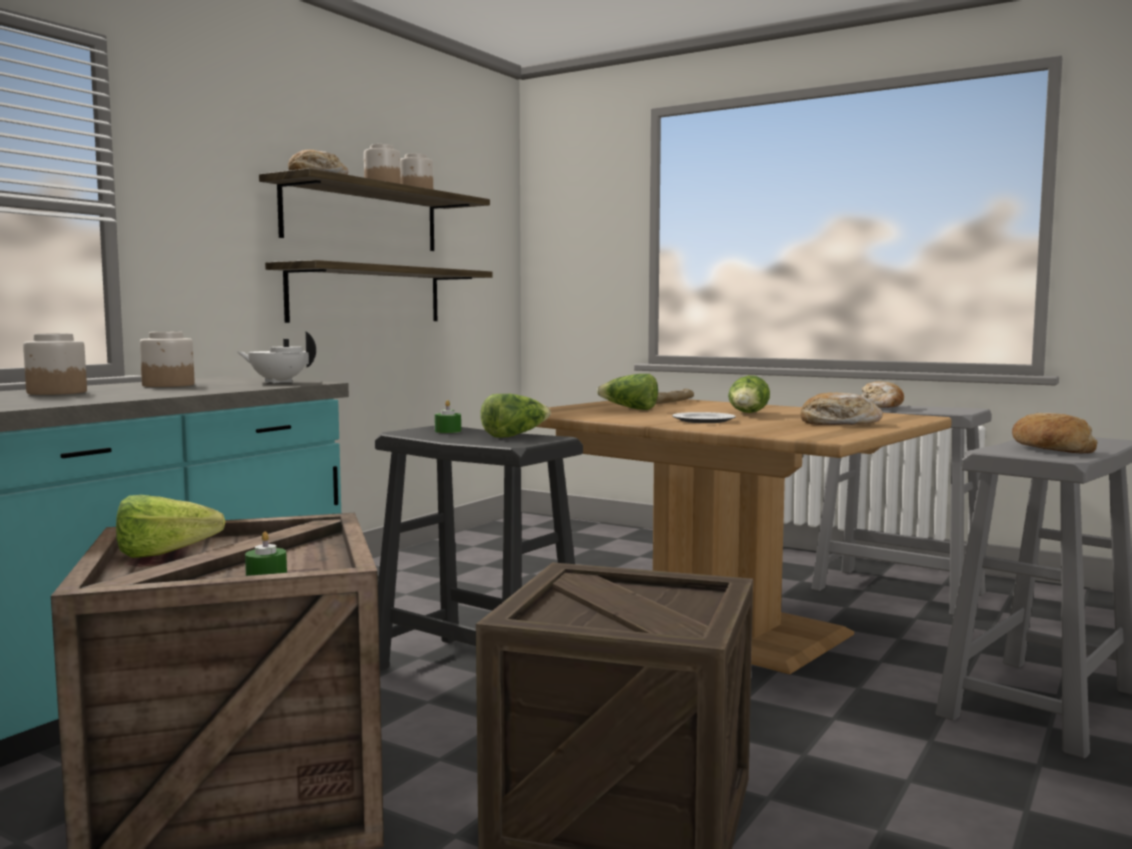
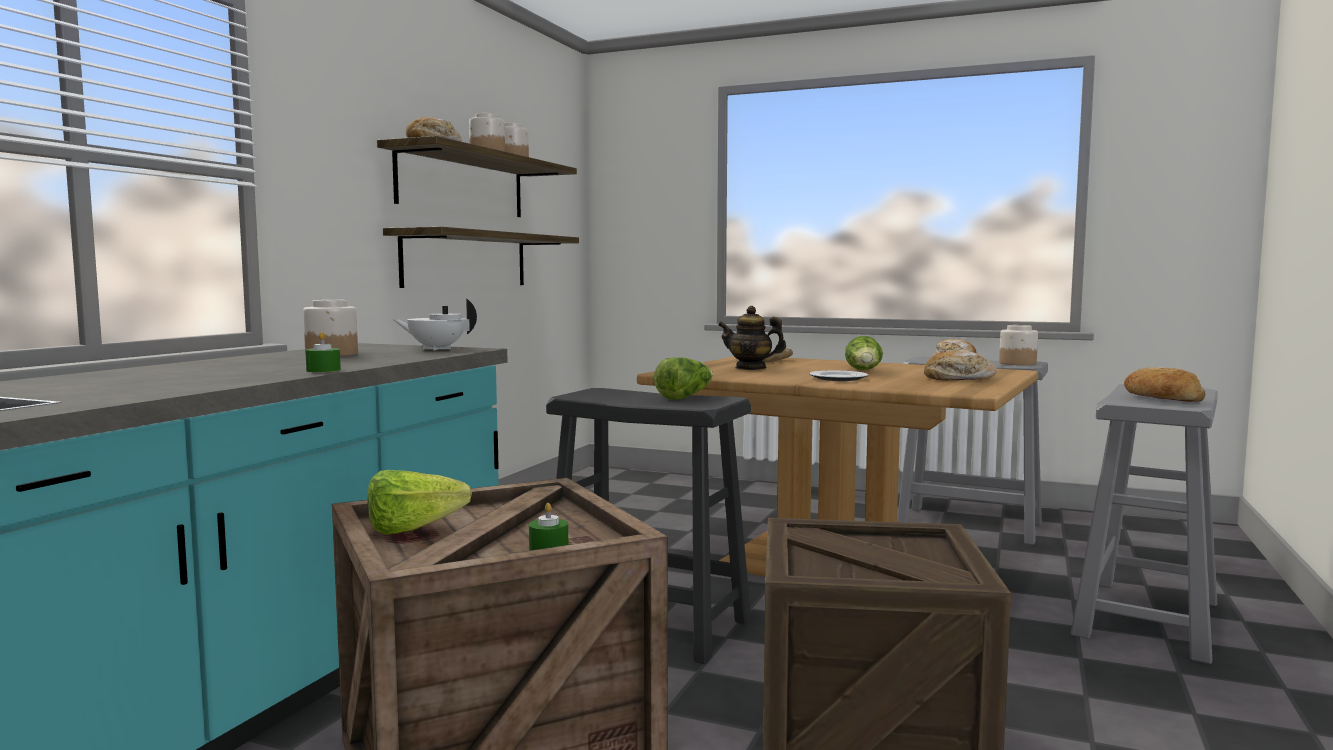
camera: 10 degrees left, 0 degrees up
jar [23,333,87,395] -> jar moved to [999,325,1038,365]
green candle [435,400,461,433] -> green candle moved to [305,332,341,372]
lettuce [597,374,658,410] -> teapot [718,306,786,370]

